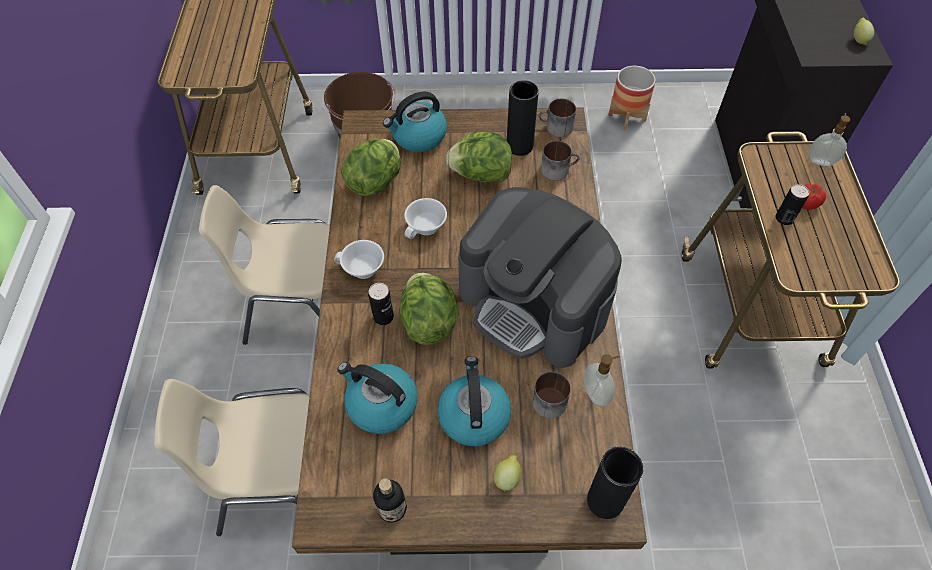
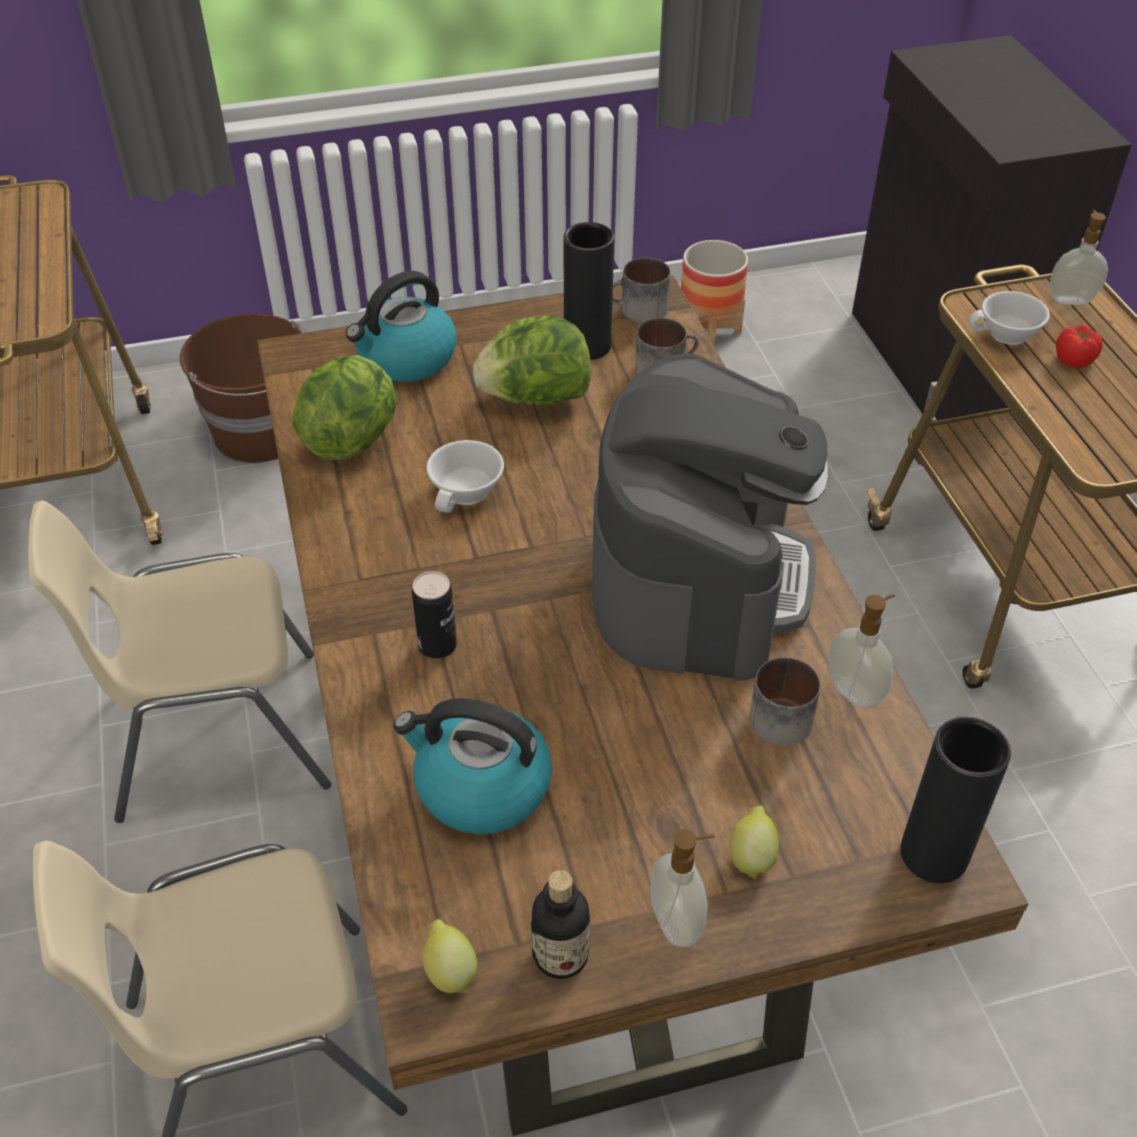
camera: 15 degrees left, 10 degrees down
white cup [334,240,384,279] -> white cup moved to [969,291,1050,345]
lettuce [399,273,458,345] -> none
kettle [437,356,511,446] -> none
coffee machine [458,187,622,368] -> coffee machine turned 105 degrees counterclockwise [592,354,828,681]
can [776,184,809,225] -> none
lemon [854,17,874,45] -> lemon moved to [422,919,477,993]
none -> soap dispenser [650,829,715,947]

